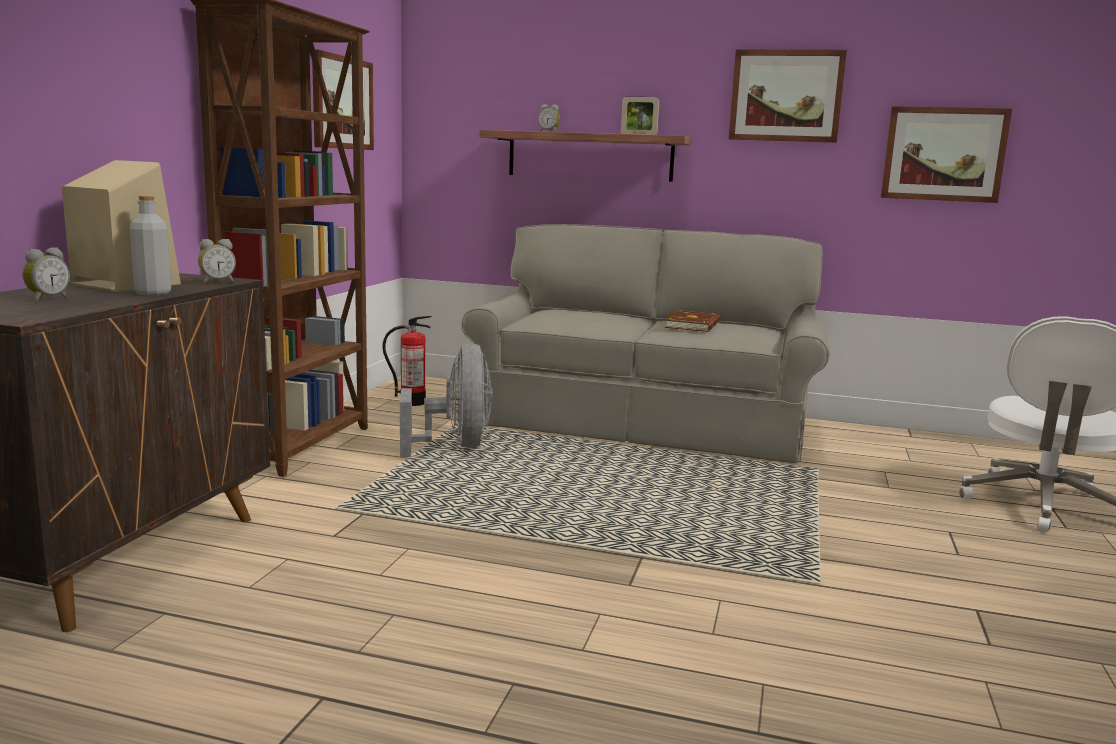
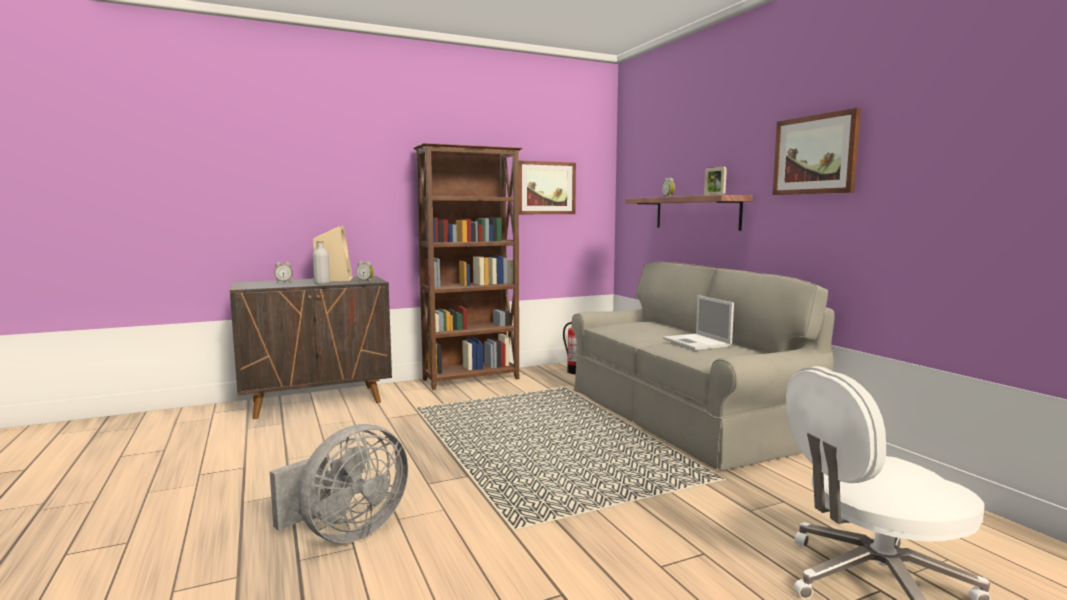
camera: 50 degrees right, 5 degrees down
grey fan [400,343,493,457] -> grey fan moved to [270,424,408,543]
brown book [665,310,720,332] -> laptop [663,295,734,350]
picture [881,106,1012,203] -> none

